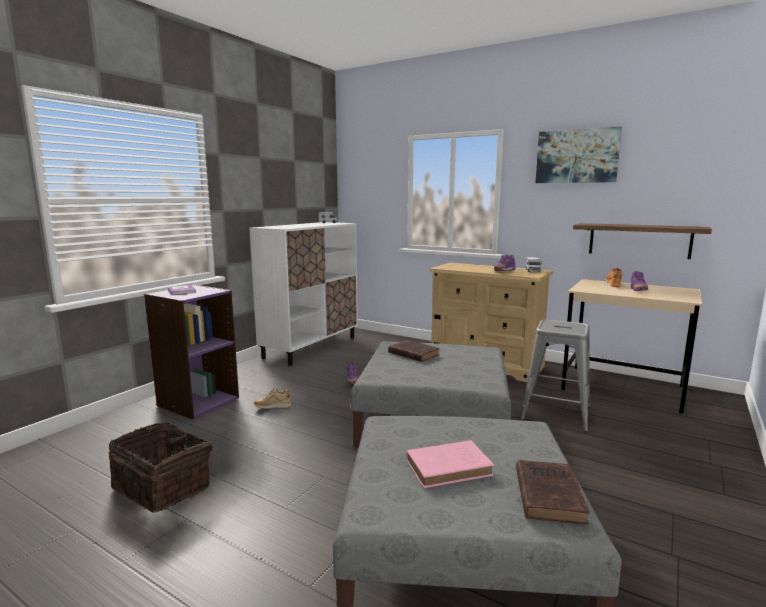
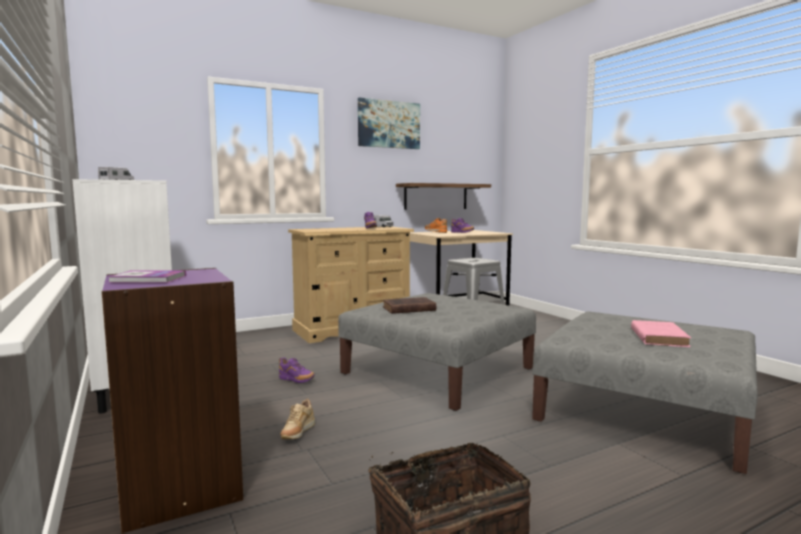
camera: 60 degrees left, 5 degrees down
brown book [516,460,589,525] -> none

